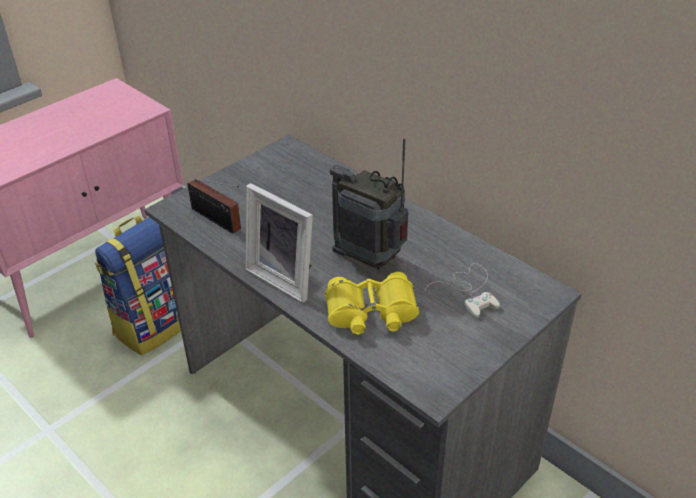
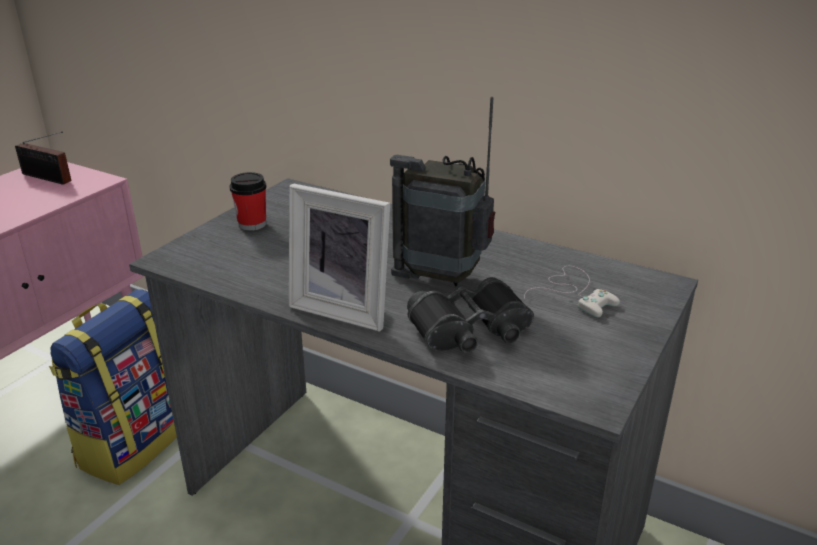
camera: 15 degrees left, 10 degrees down
radio [187,179,241,234] -> radio moved to [15,131,71,185]
yellow binoculars [325,272,419,335] -> black binoculars [407,277,534,353]
none -> cup [229,172,267,231]

